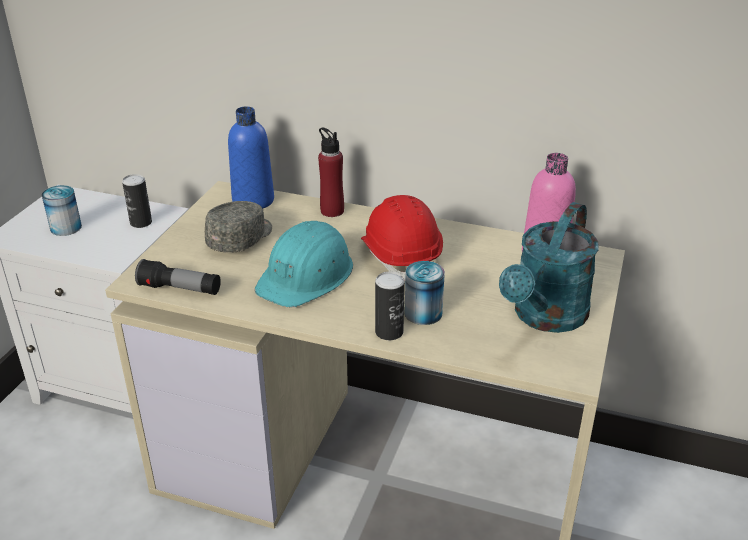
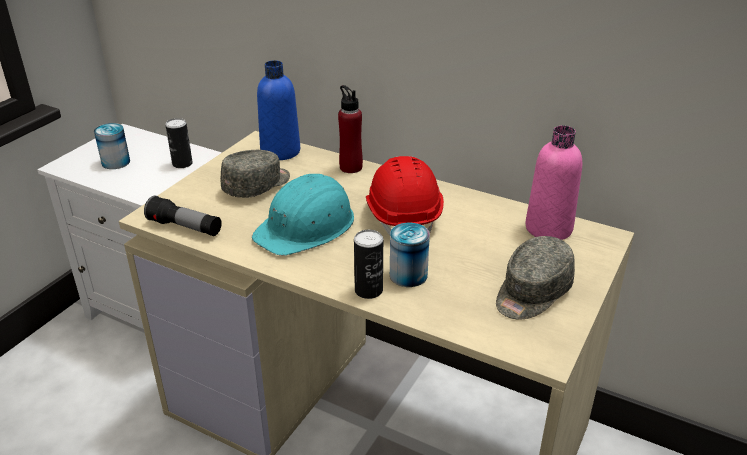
camera: 10 degrees right, 0 degrees up
turquoise watering can [499,202,599,333] -> grey cap [496,236,575,320]

